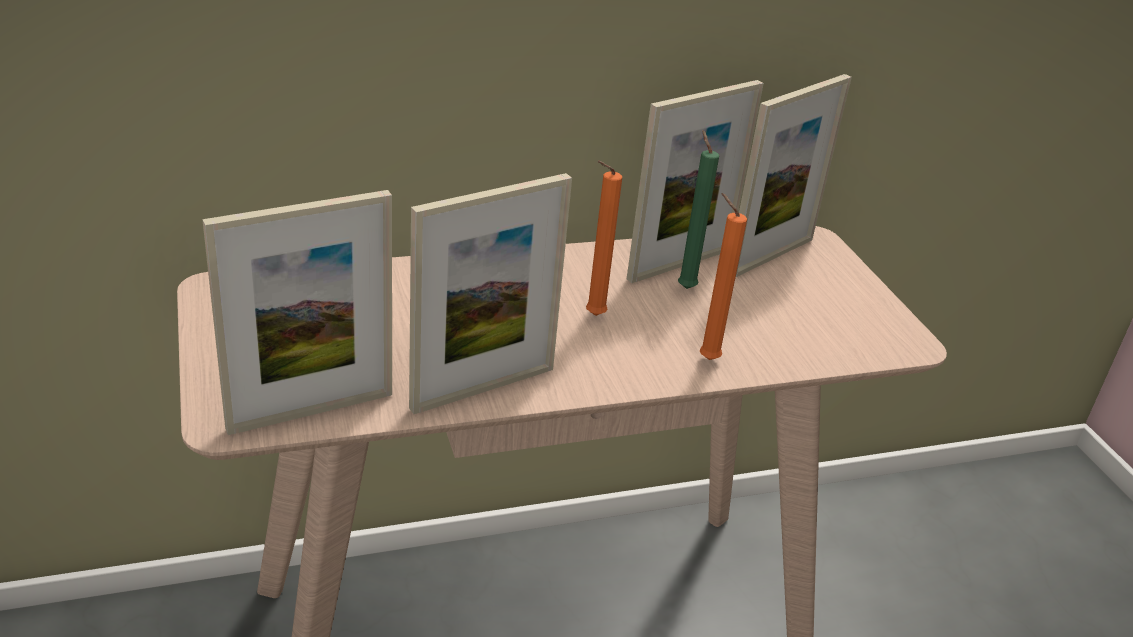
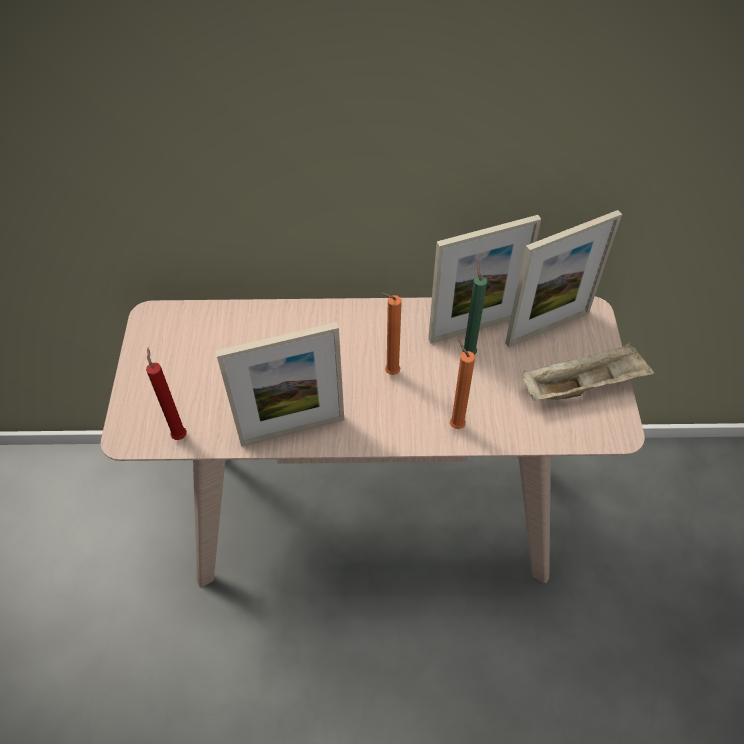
camera: 20 degrees right, 20 degrees up
picture frame [202,190,392,435] -> red candle [146,348,187,440]
none -> beige tray [522,342,655,400]

